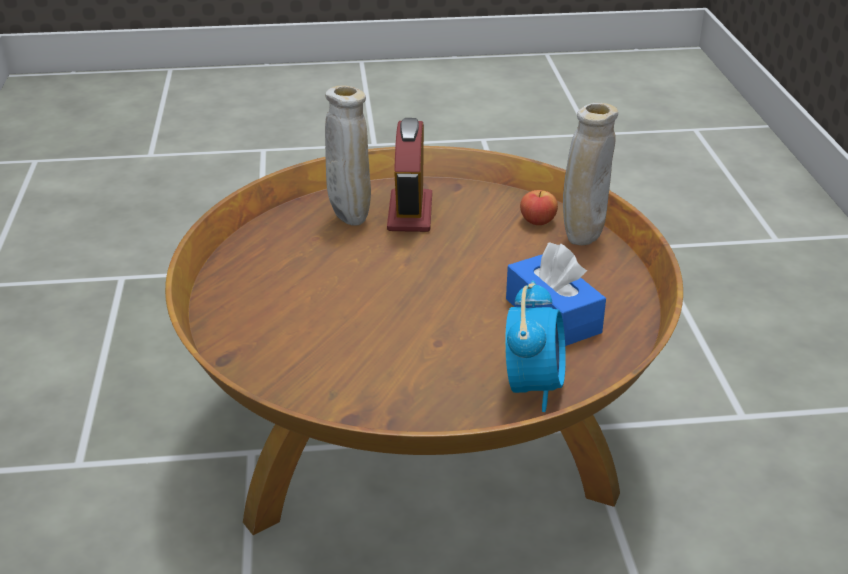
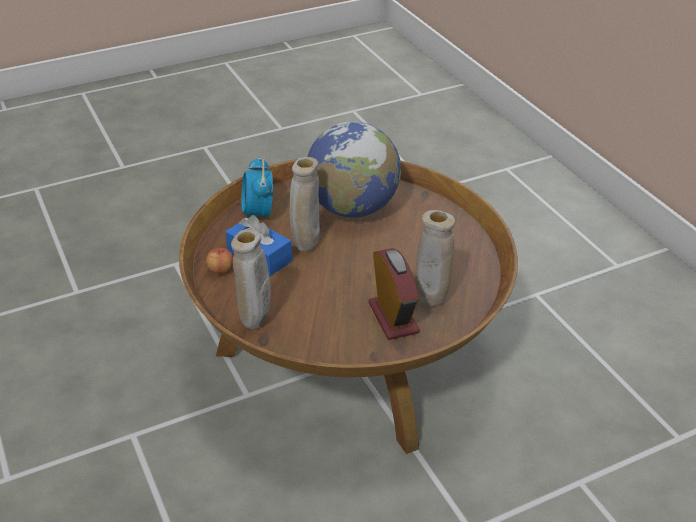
camera: 160 degrees right, 5 degrees up
apple [520,190,558,225] -> apple moved to [206,248,233,274]
none -> beige vase [289,157,320,252]
none -> globe [307,121,401,218]

